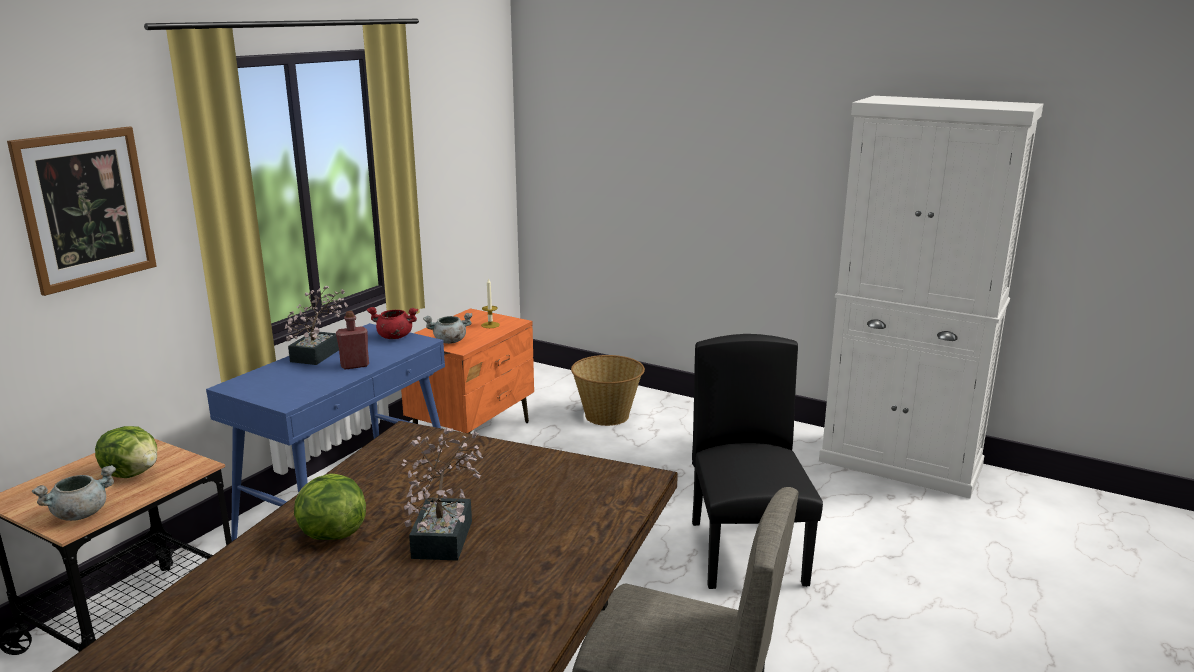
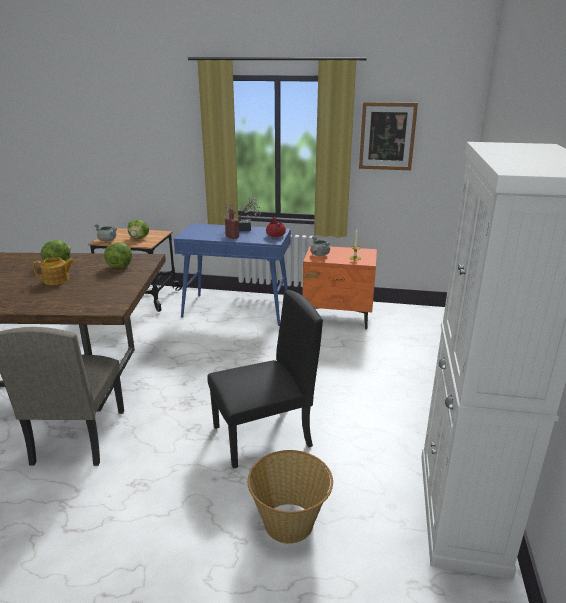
camera: 70 degrees right, 5 degrees up
picture [7,127,157,296] -> picture moved to [359,102,418,170]
potted plant [401,427,483,561] -> teapot [33,257,75,285]
basket [571,355,645,426] -> basket moved to [248,450,333,544]
none -> lettuce [104,242,132,268]

